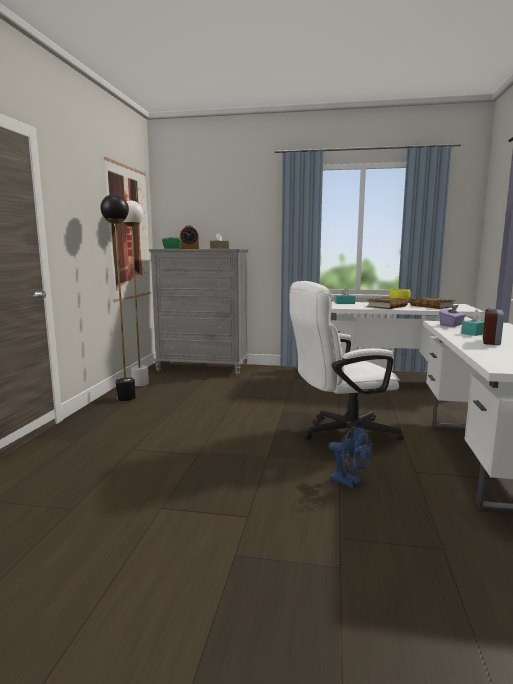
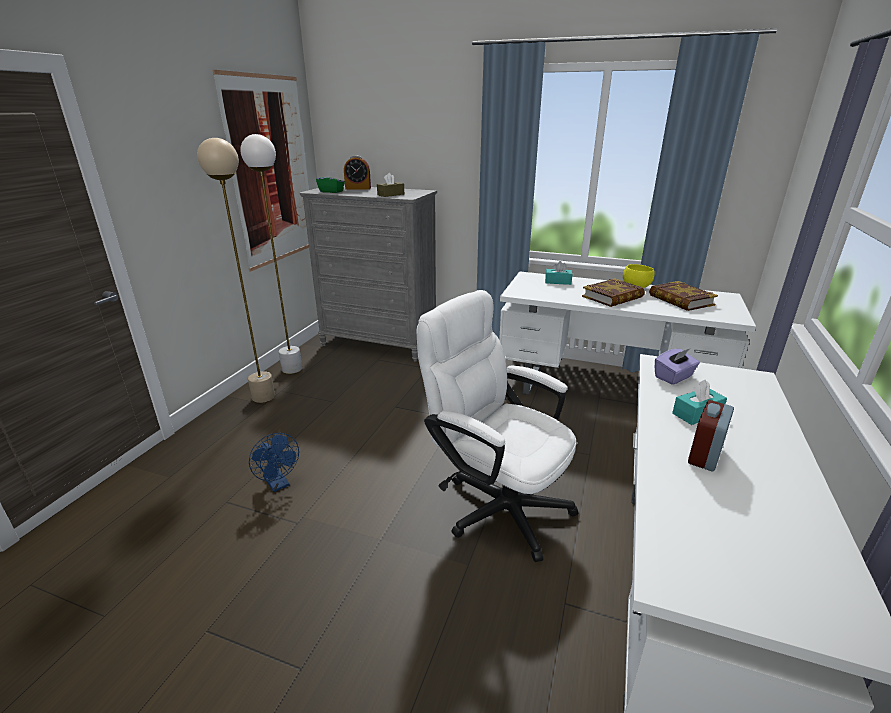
camera: 10 degrees right, 15 degrees up
black floor lamp [100,194,136,401] -> beige floor lamp [197,138,275,403]
white office chair [289,281,404,445] -> white office chair turned 45 degrees clockwise [416,290,578,562]
blue fan [328,425,372,489] -> blue fan moved to [249,433,299,492]

